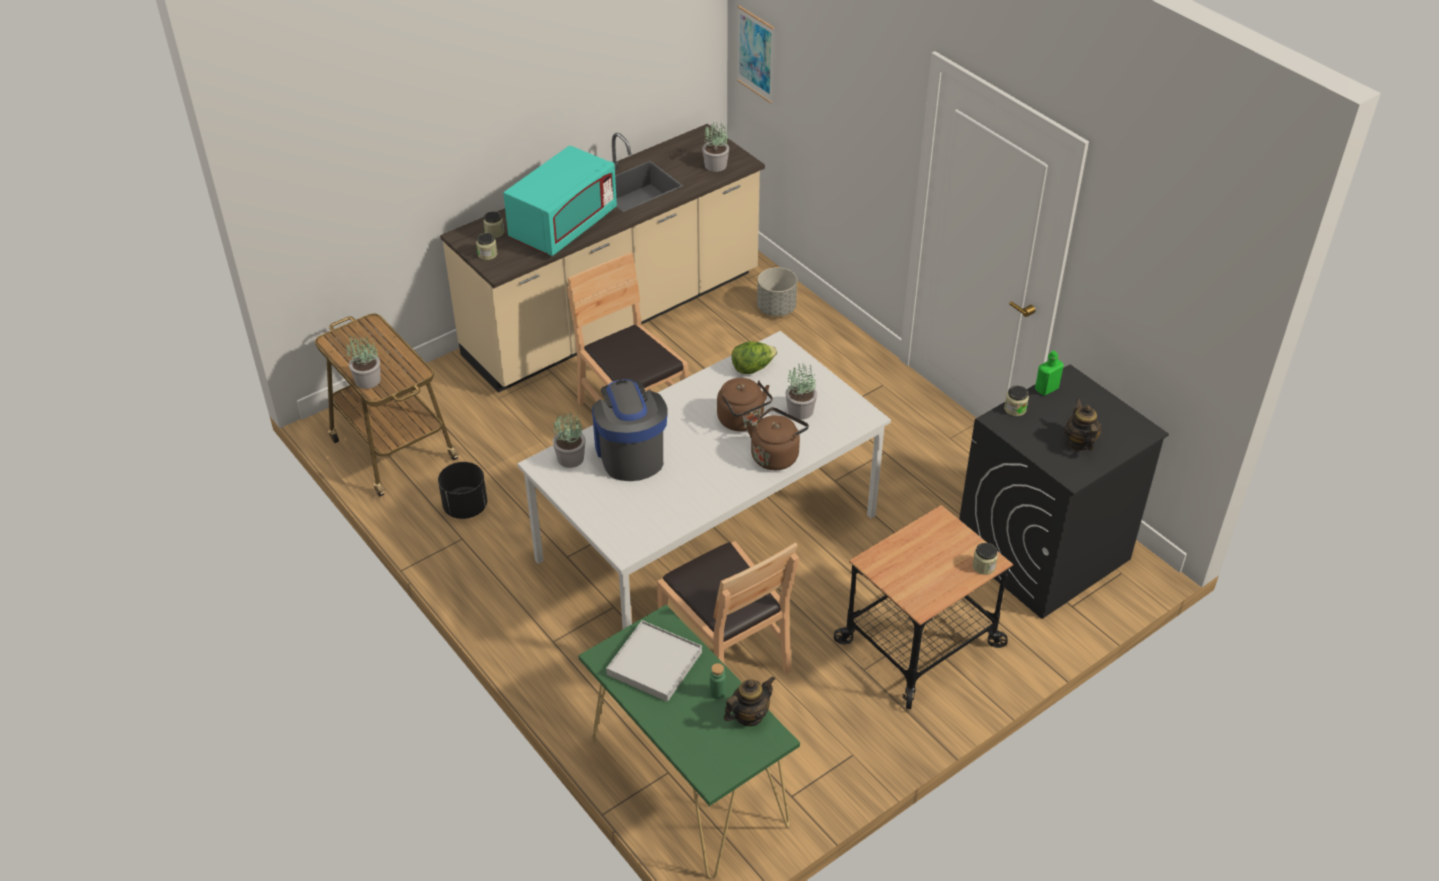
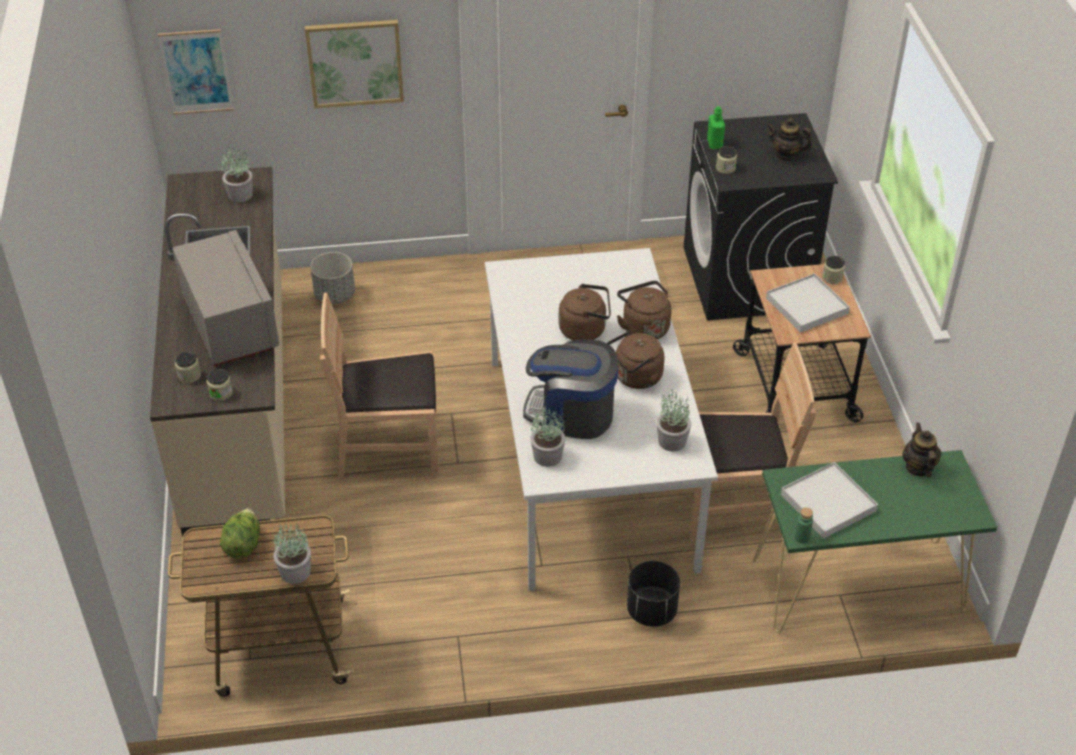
camera: 60 degrees left, 0 degrees up
black planter [438,462,487,519] -> black planter moved to [627,561,680,627]
turquoise microwave [503,146,617,256] -> grey microwave [172,230,279,366]
green bottle [710,663,726,699] -> green bottle moved to [795,507,813,543]
lettuce [732,341,777,374] -> lettuce moved to [220,509,260,559]
potted plant [786,363,817,420] -> potted plant moved to [657,389,691,451]
none -> picture [305,20,404,108]
none -> brown kettle [607,331,664,389]
none -> white tray [766,273,850,333]

